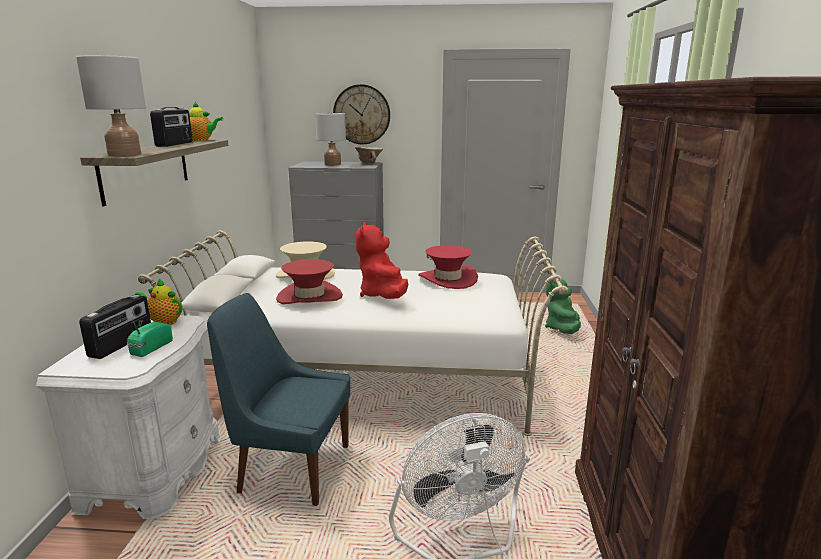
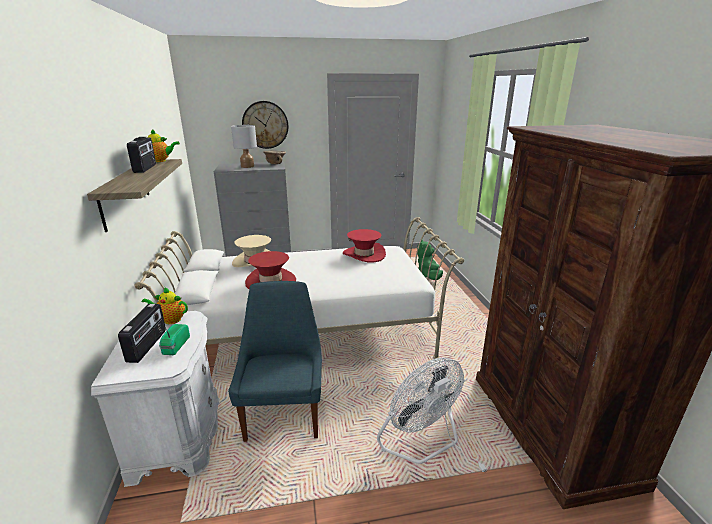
camera: 15 degrees left, 5 degrees up
grey table lamp [76,55,146,157] -> none
blue chair [207,293,350,506] -> blue chair turned 90 degrees clockwise [228,281,322,442]
red plush toy [355,222,408,299] -> none

